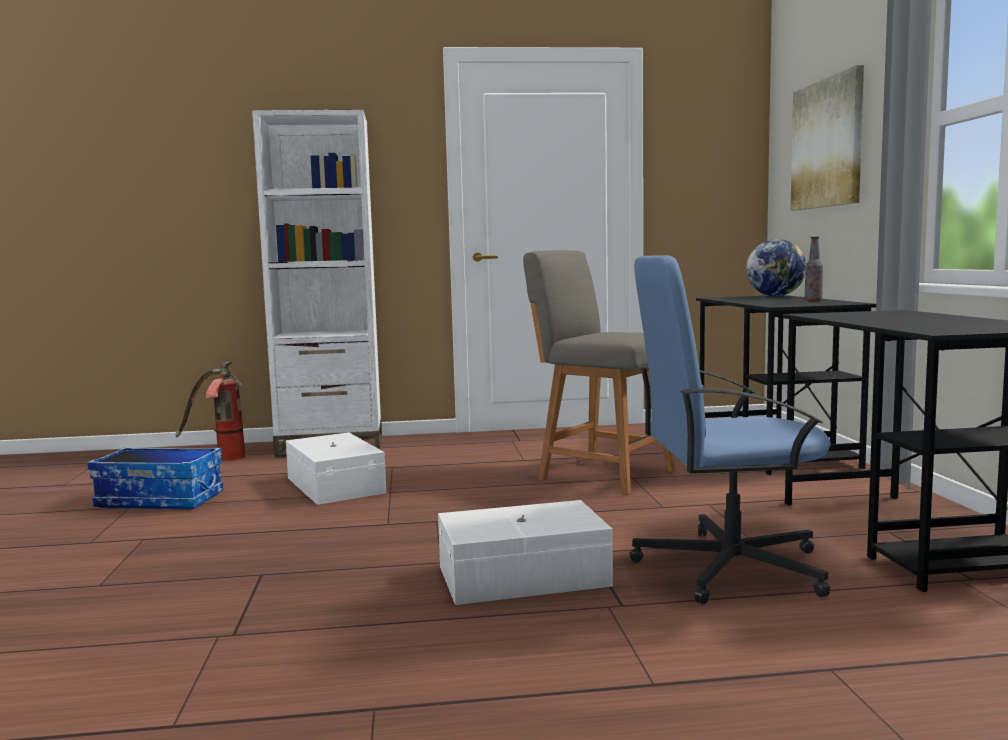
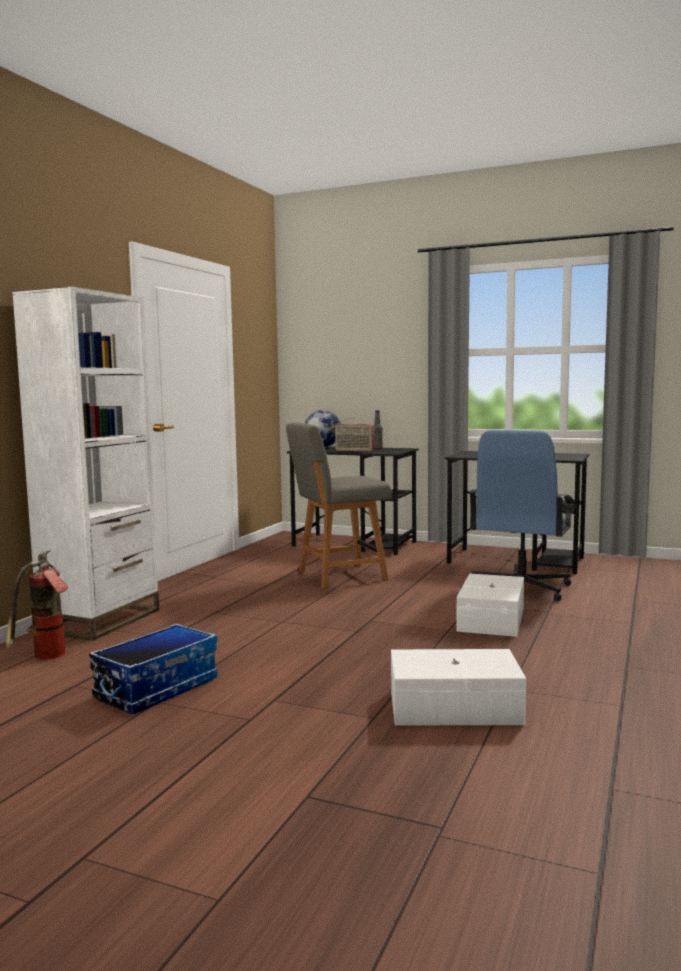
camera: 60 degrees left, 0 degrees up
white storage box [286,432,386,505] -> white storage box moved to [391,649,526,725]
picture [790,65,864,211] -> none
none -> radio [335,418,374,451]

